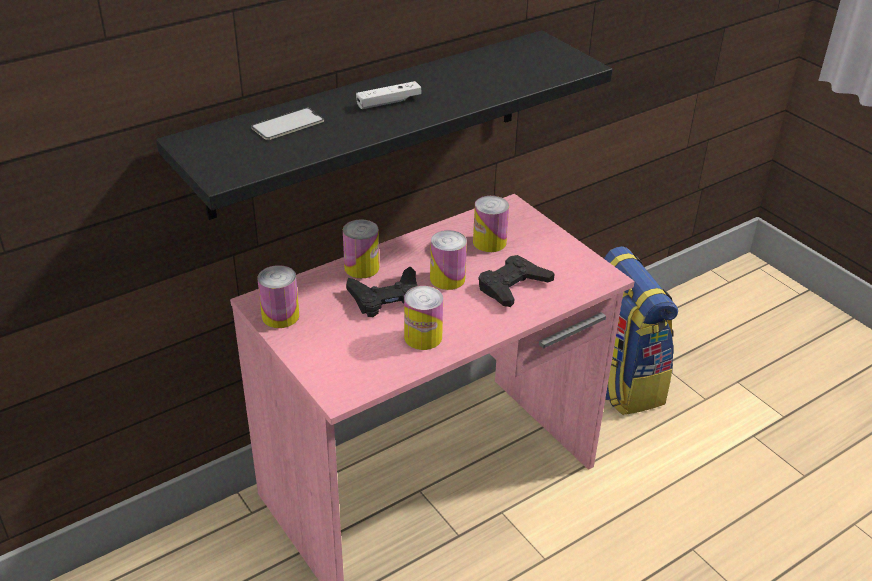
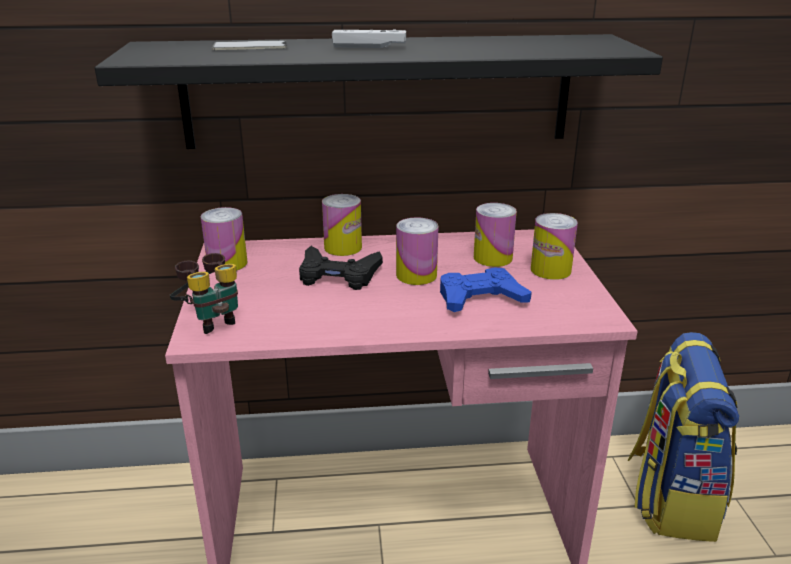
camera: 30 degrees right, 10 degrees down
can [404,286,443,350] -> can moved to [531,213,578,280]
black game controller [478,255,555,307] -> blue game controller [440,267,532,312]
none -> binoculars [170,253,238,334]

